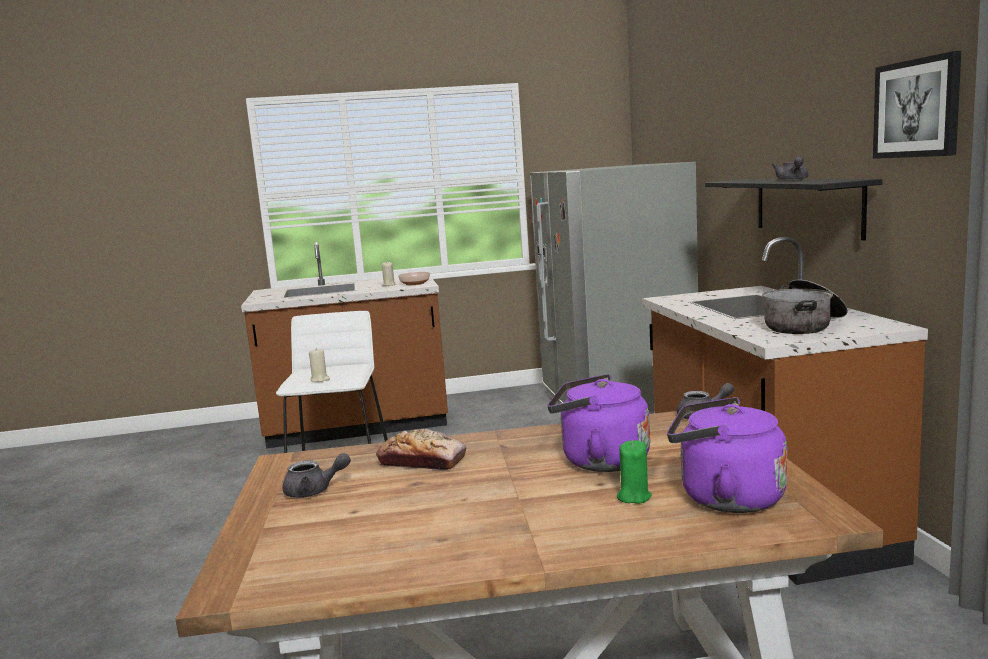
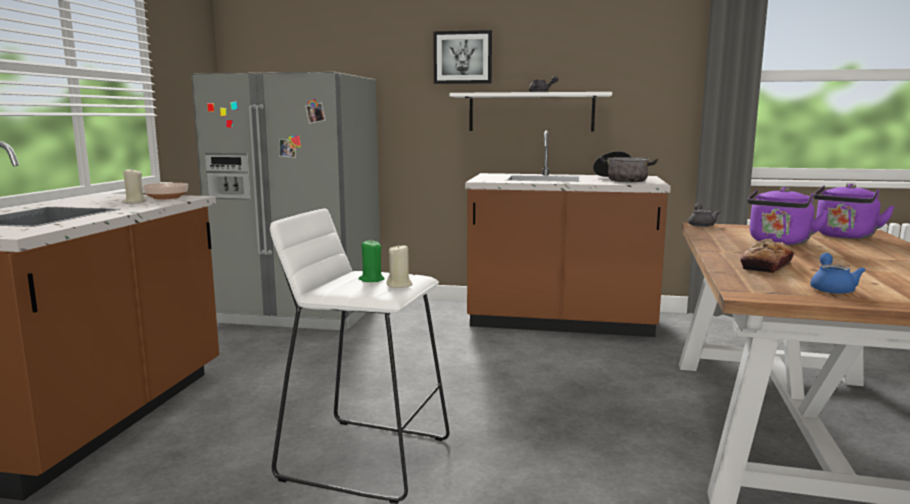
camera: 70 degrees left, 0 degrees up
grey teapot [282,453,351,498] -> blue teapot [810,253,865,294]
green candle [617,440,652,504] -> green candle moved to [359,240,384,282]
black shelf [705,179,883,241] -> white shelf [450,92,612,131]
picture [873,51,961,159] -> picture moved to [433,30,492,84]

